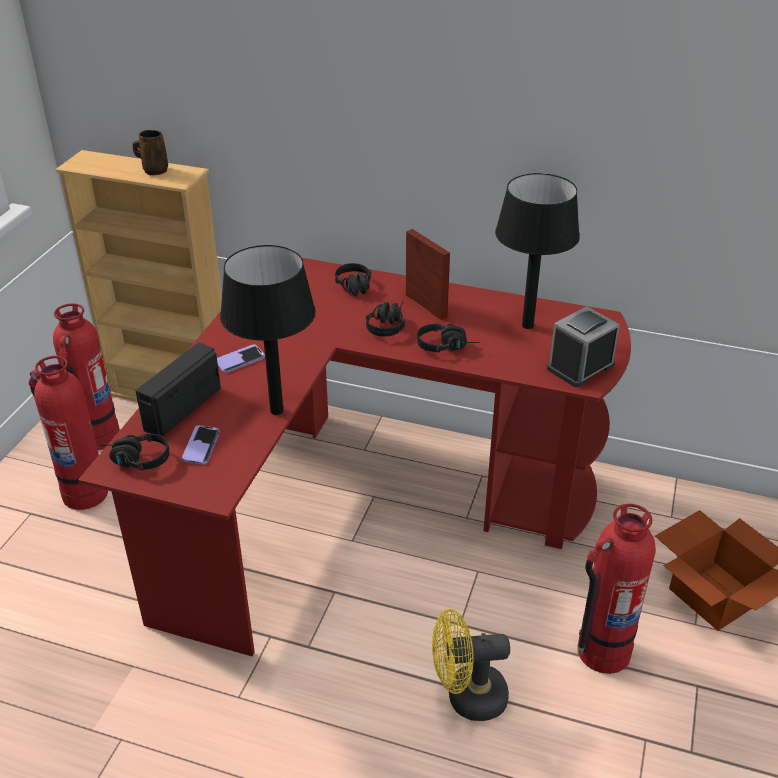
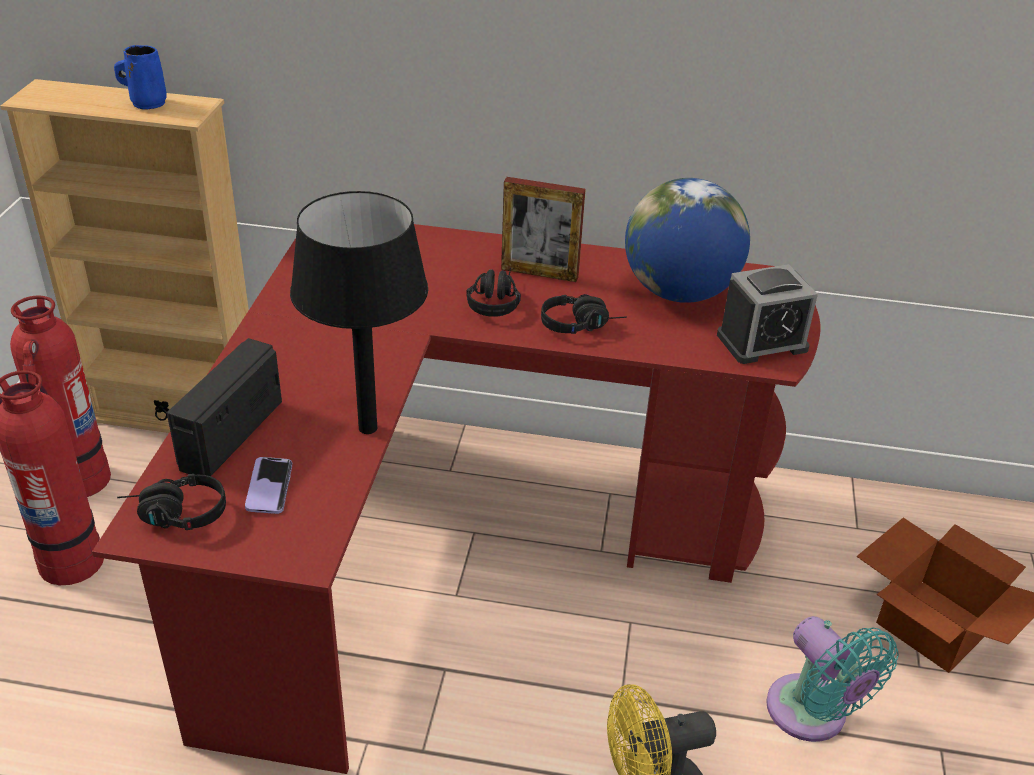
camera: 10 degrees left, 0 degrees up
brown mug [132,130,168,175] -> blue mug [114,45,167,110]
phone [217,345,265,373] -> none
black headphones [335,263,371,297] -> none
picture frame [405,229,450,320] -> picture frame turned 150 degrees clockwise [501,177,586,282]
black table lamp [495,173,580,329] -> globe [625,178,750,303]
alarm clock [547,306,620,387] -> alarm clock turned 150 degrees counterclockwise [717,264,818,364]
fire extinguisher [577,504,656,674] -> turquoise fan [766,616,899,742]

